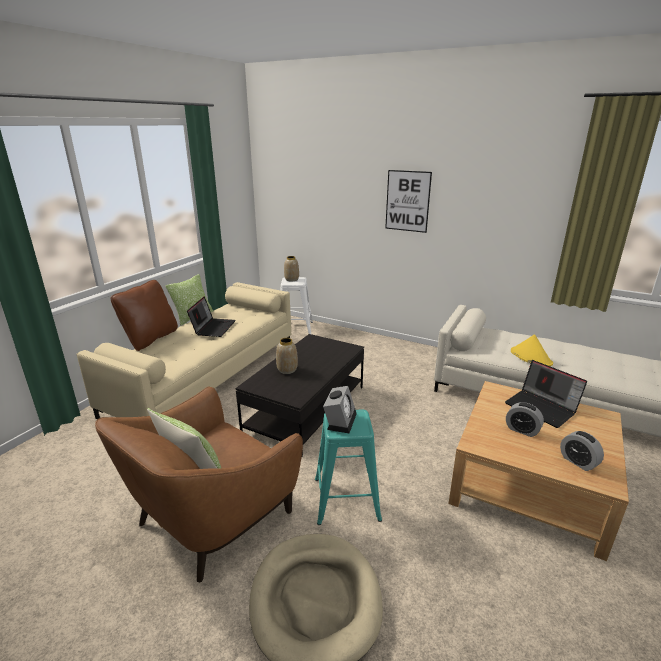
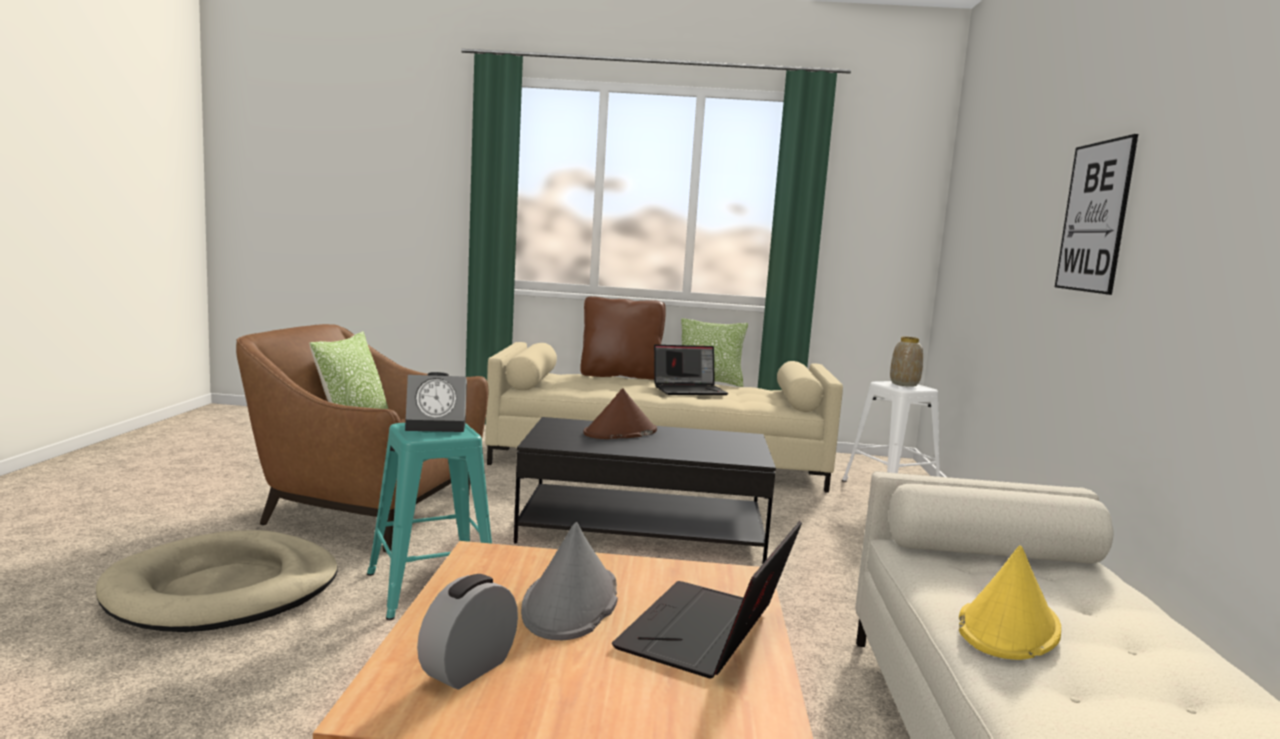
camera: 65 degrees right, 15 degrees down
vase [276,338,298,374] -> brown hat [583,389,657,439]
alarm clock [506,402,544,437] -> grey hat [521,522,618,640]

